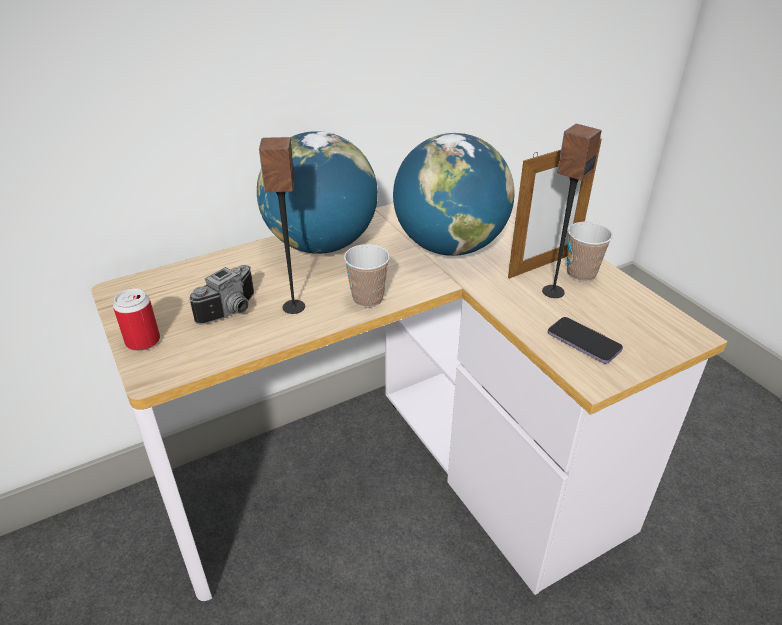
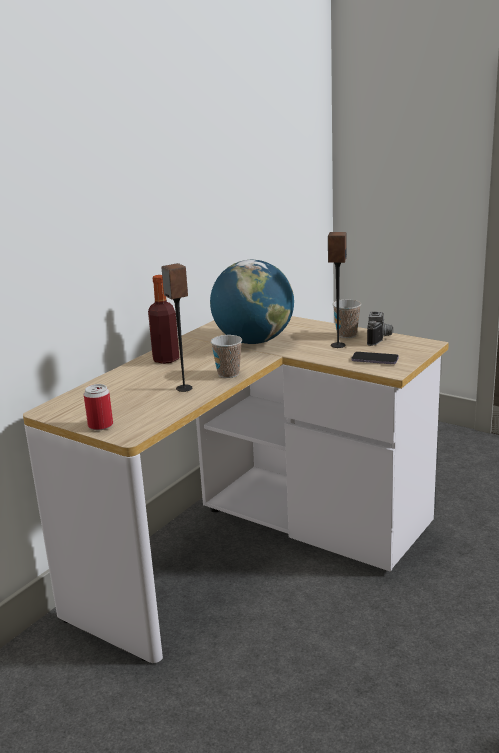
camera: 25 degrees left, 15 degrees down
camera [189,265,254,325] -> camera moved to [367,311,392,346]
globe [257,131,378,254] -> bottle [148,275,179,364]
picture frame [508,138,602,279] -> none

